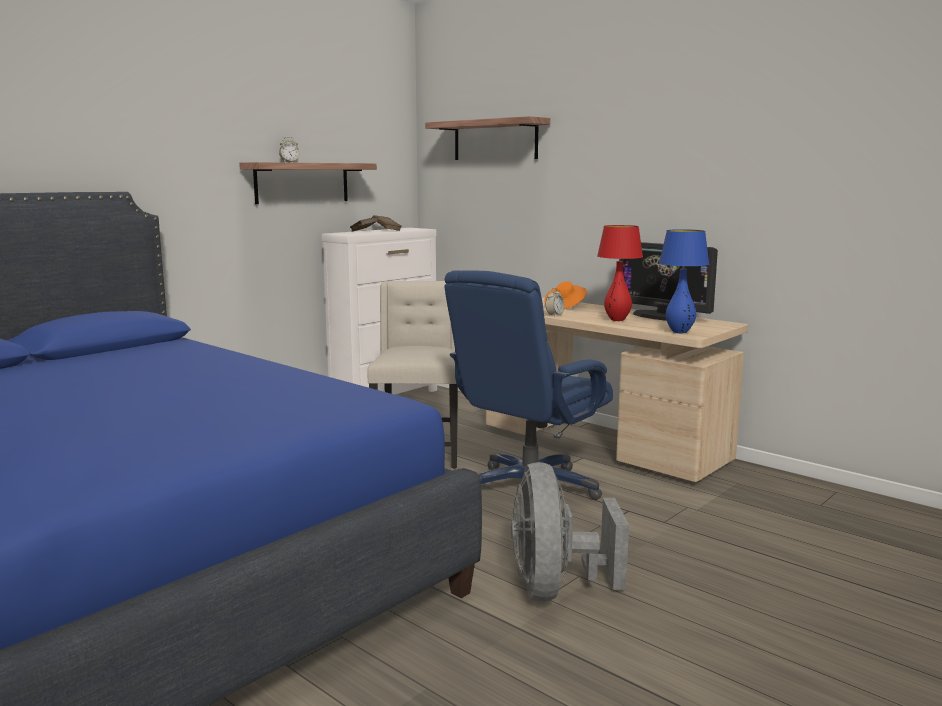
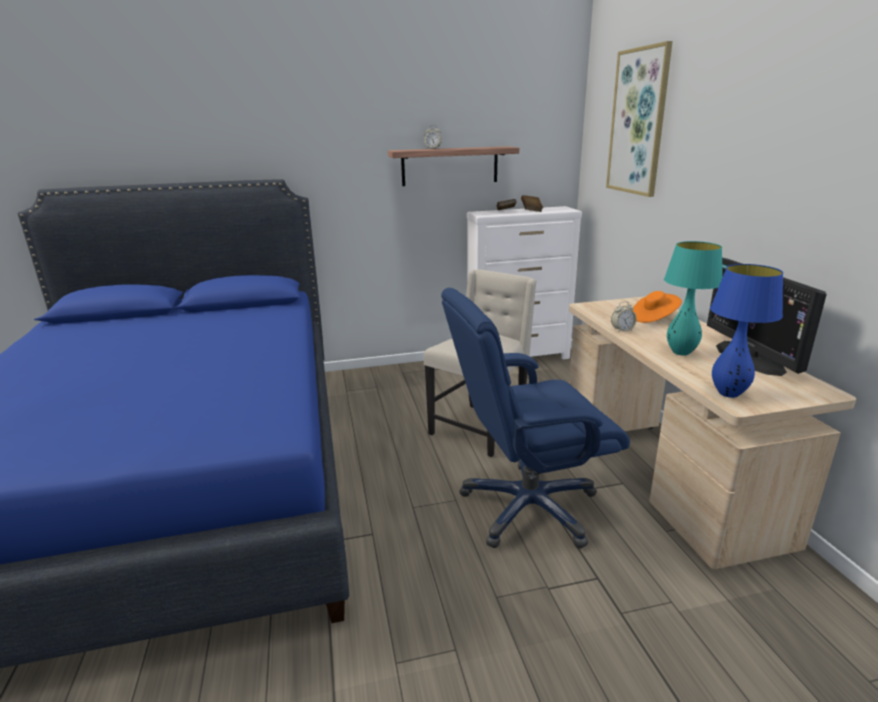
camera: 35 degrees right, 10 degrees up
shelf [425,116,550,160] -> picture [606,41,673,197]
grey fan [511,462,629,602] -> none
red table lamp [597,225,643,321] -> turquoise table lamp [664,241,723,356]

